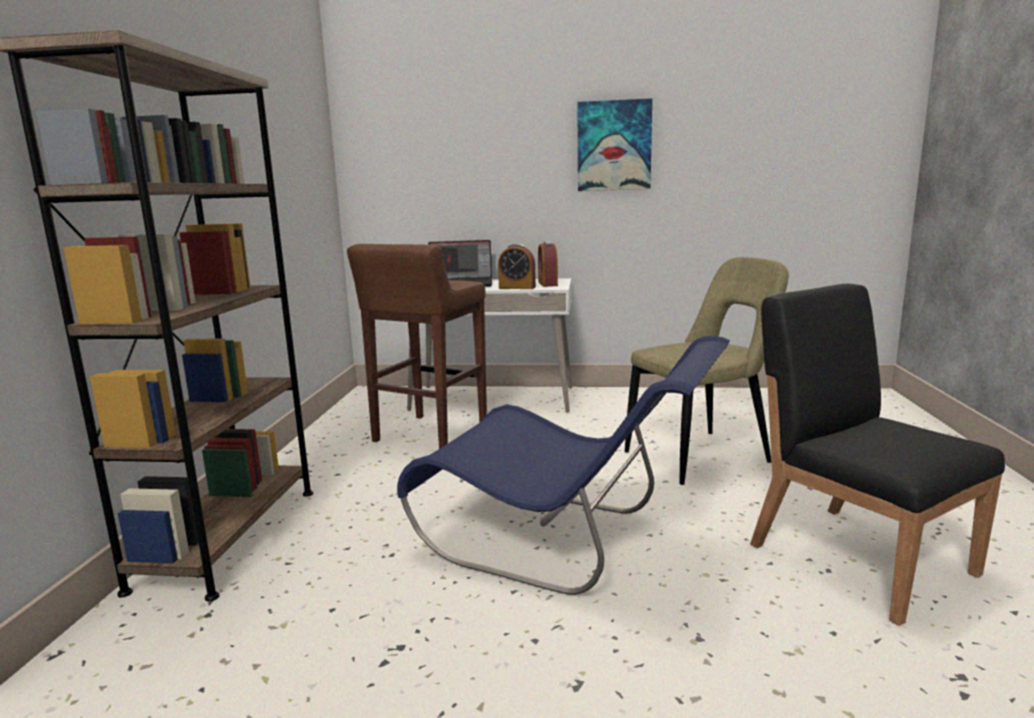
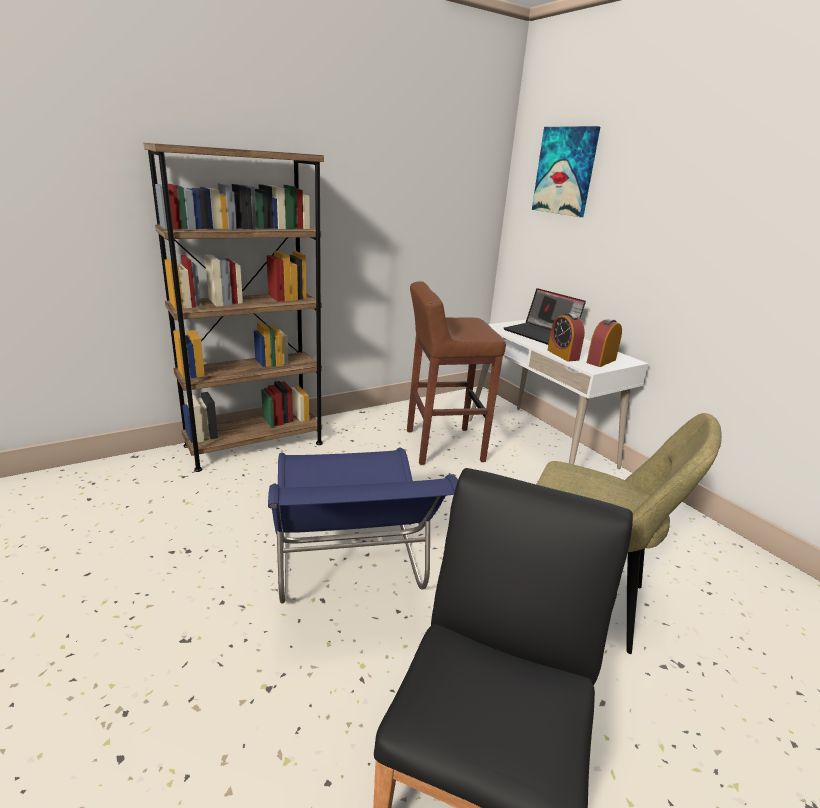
camera: 50 degrees right, 10 degrees up
picture [577,98,652,191] -> picture moved to [532,126,600,217]

